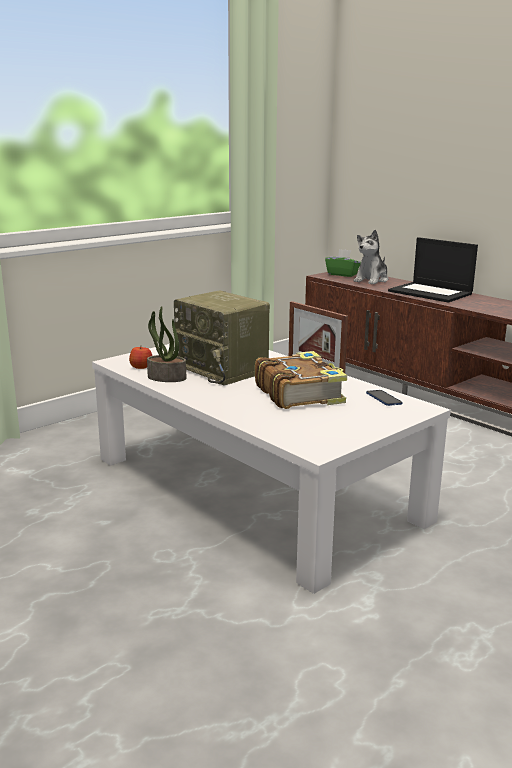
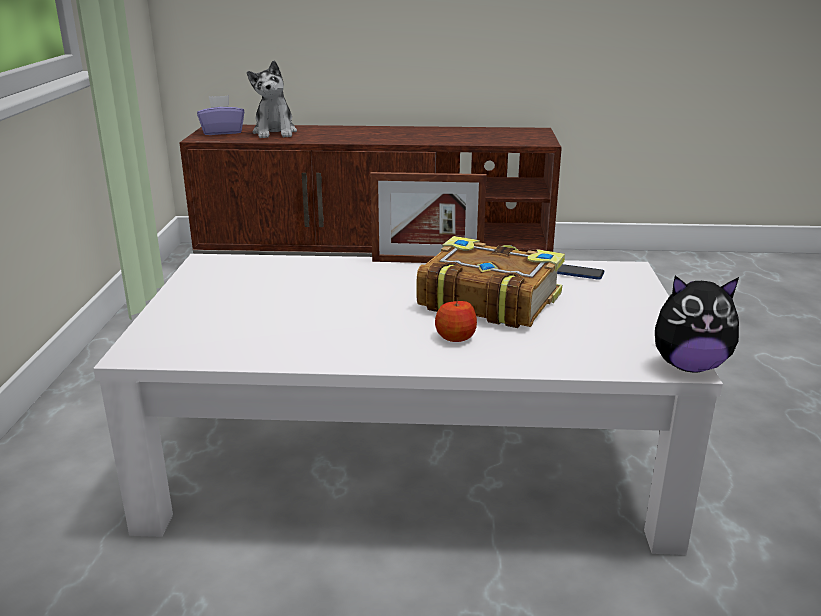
camera: 45 degrees left, 5 degrees up
apple [129,347,152,369] -> apple moved to [435,298,477,342]
potted plant [147,306,186,382] -> none
radio [174,291,270,386] -> none
green tissue box [325,249,361,277] -> purple tissue box [197,95,244,135]
laptop [388,237,478,302] -> none
none -> plush toy [655,276,739,373]

